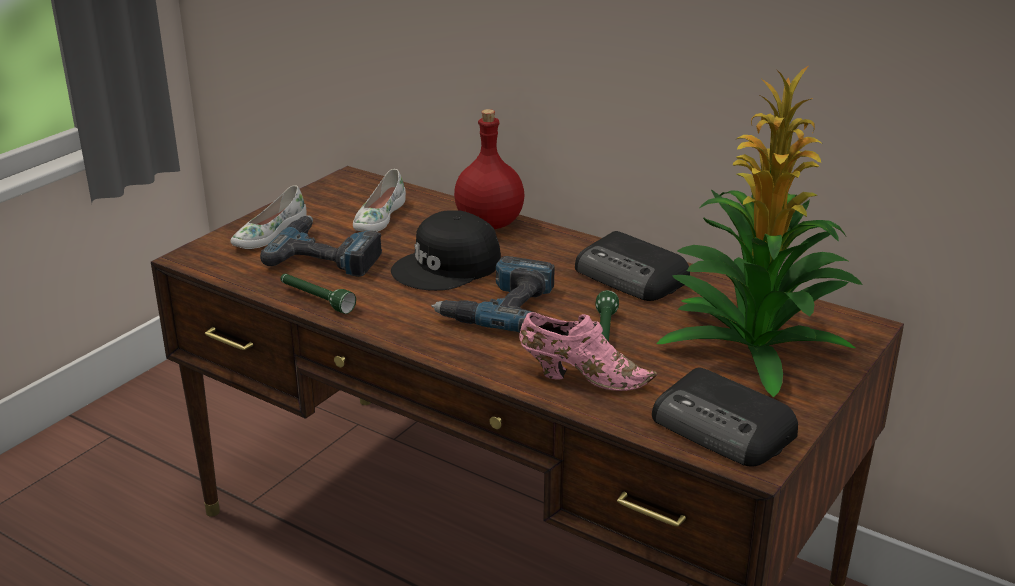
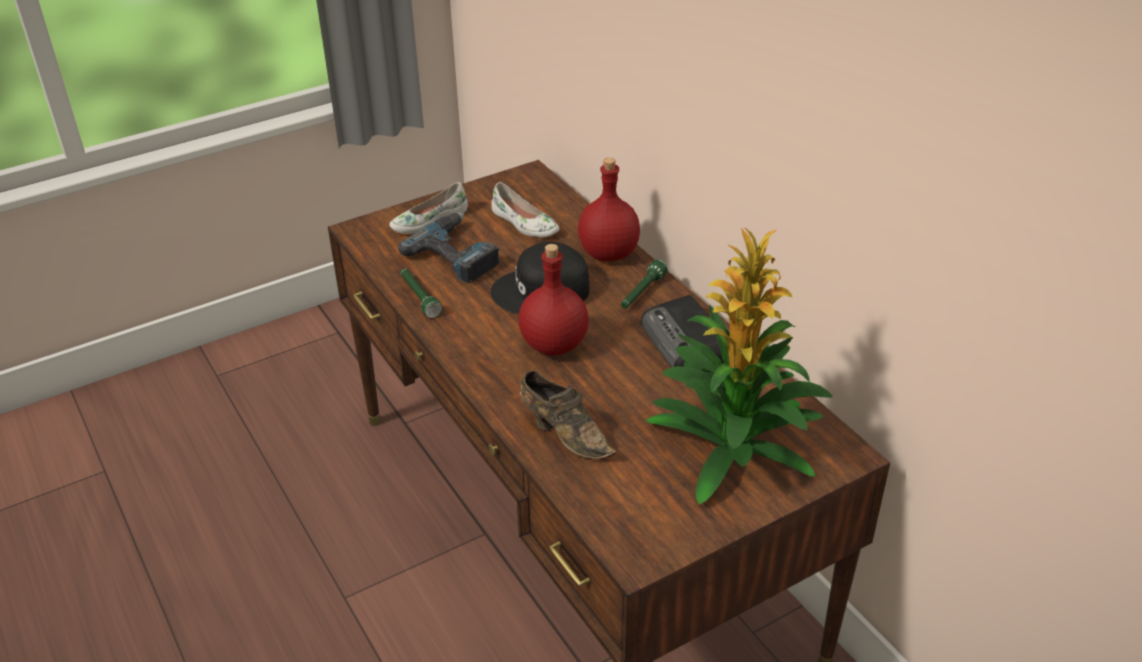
camera: 25 degrees right, 10 degrees up
white shoe [353,169,406,232] -> white shoe turned 90 degrees counterclockwise [491,182,560,237]
power drill [431,256,555,332] -> red bottle [518,244,589,356]
pink shoe [520,312,657,391] -> brown shoe [520,371,616,459]
green flashlight [595,290,619,342] -> green flashlight moved to [621,259,668,309]
radio [652,367,798,467] -> none

